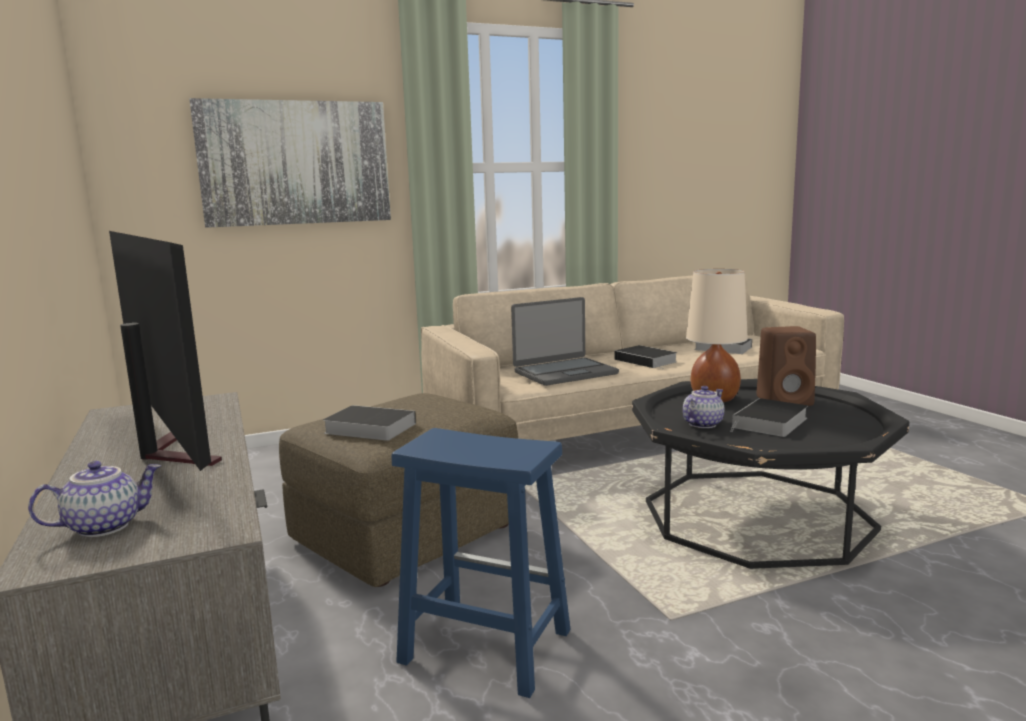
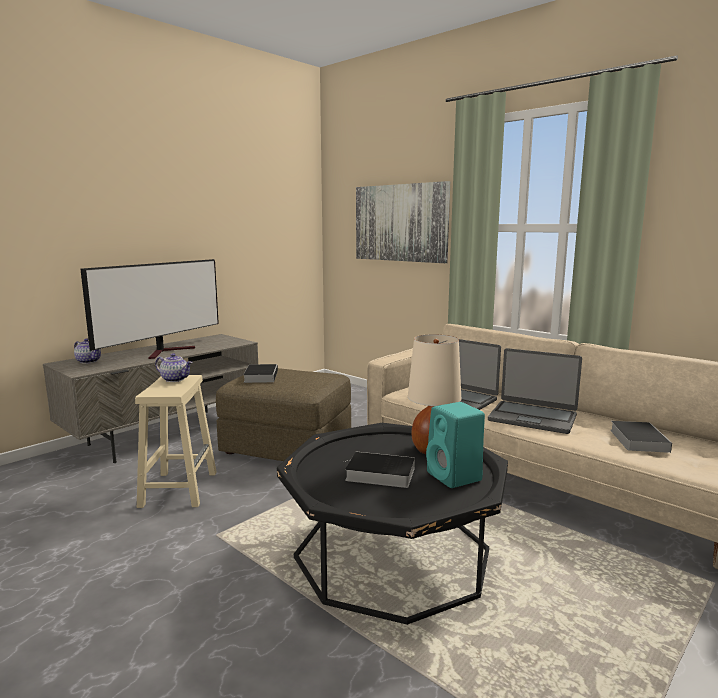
camera: 65 degrees right, 0 degrees up
blue stool [392,428,570,698] -> beige stool [135,375,217,508]
book [615,345,677,369] -> laptop [488,348,582,434]
teapot [683,386,724,428] -> teapot moved to [155,353,193,382]
brown speaker [756,326,816,406] -> turquoise speaker [426,402,485,488]

